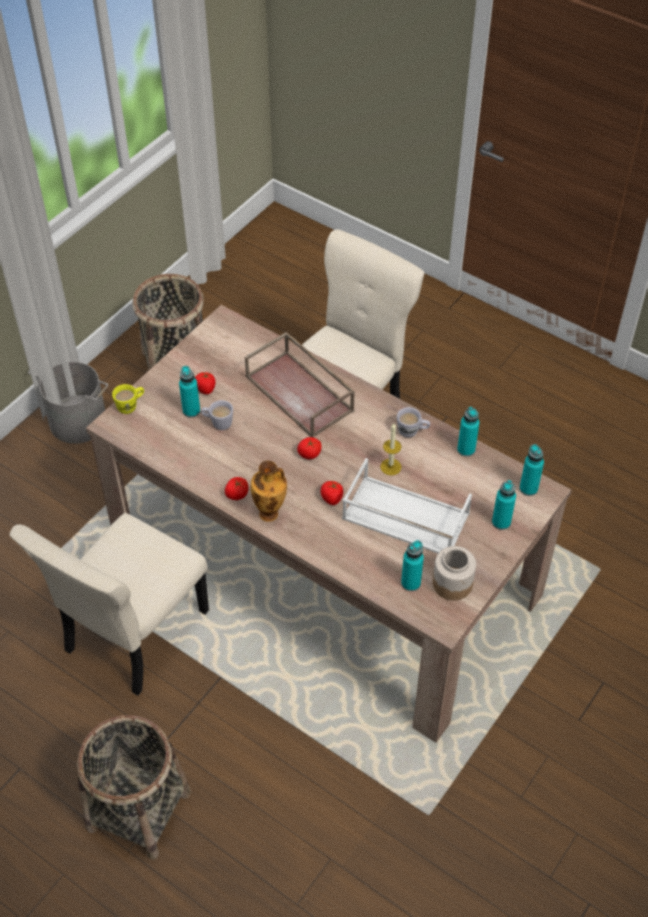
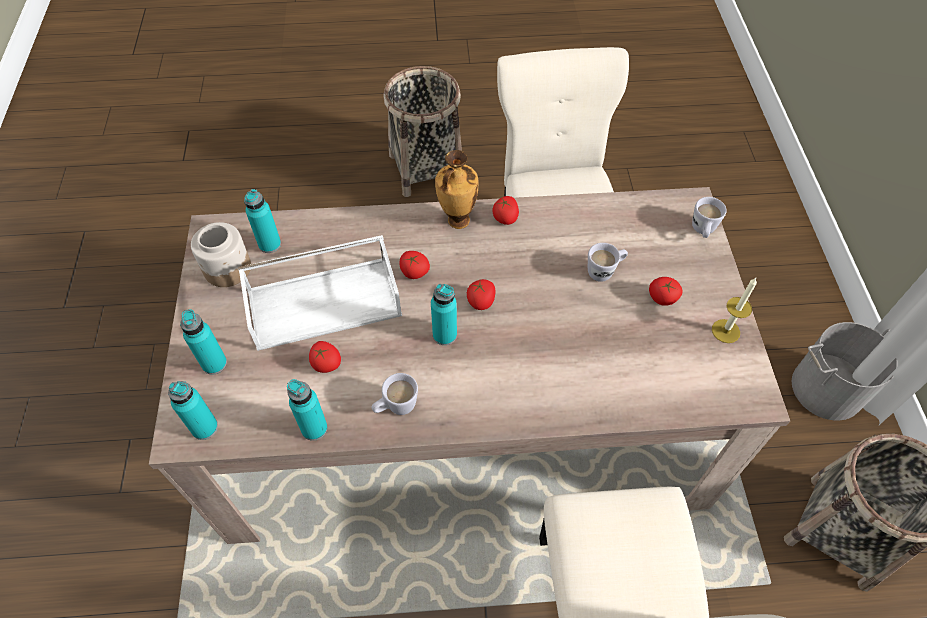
camera: 140 degrees right, 5 degrees up
yellow mug [112,384,144,414] -> white mug [692,197,727,238]
turquoise bottle [179,366,200,418] -> turquoise bottle moved to [431,284,457,345]
brown tray [245,332,355,438] -> none
candle [380,423,401,475] -> candle moved to [712,278,757,343]
none -> tomato [309,341,341,373]

